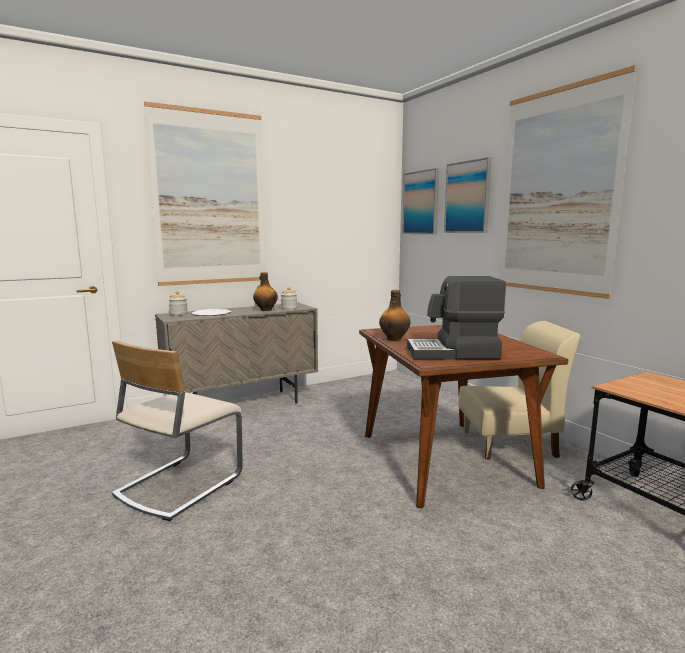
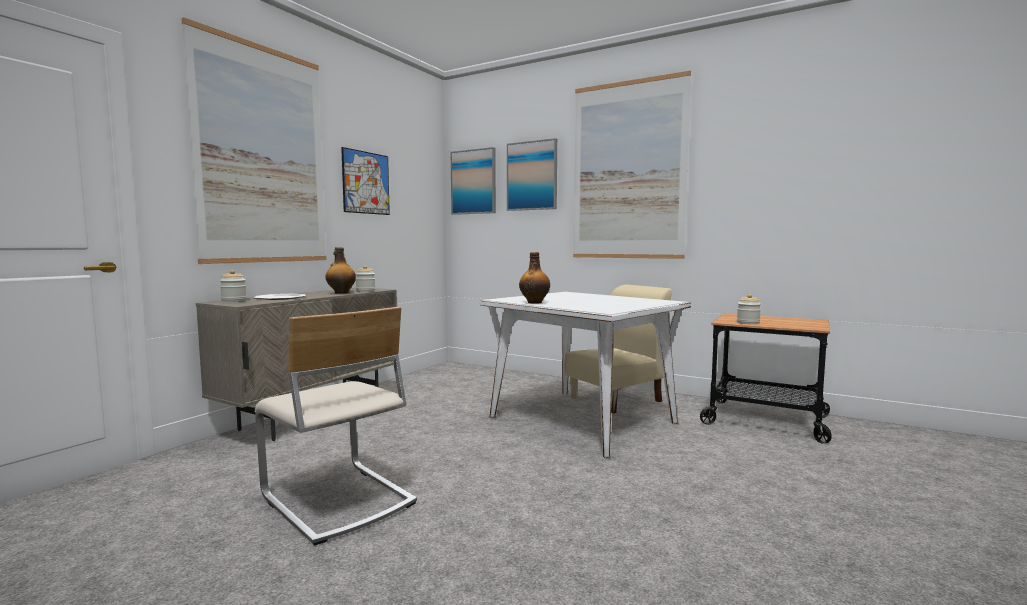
camera: 30 degrees left, 5 degrees down
beige chair [112,341,243,521] -> beige chair turned 45 degrees counterclockwise [255,307,417,546]
brown dining table [359,325,568,509] -> white dining table [480,292,691,457]
coffee machine [407,276,506,360] -> none
none -> picture [341,147,390,215]
none -> jar [737,294,761,324]

